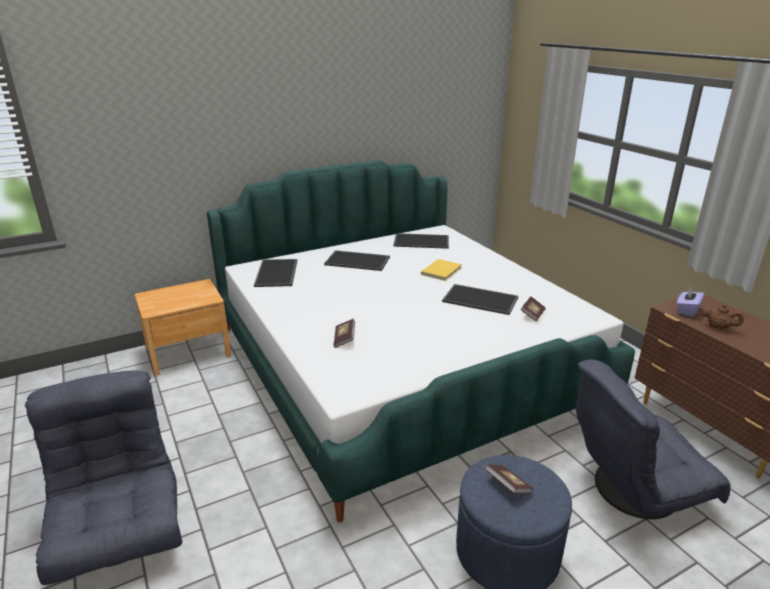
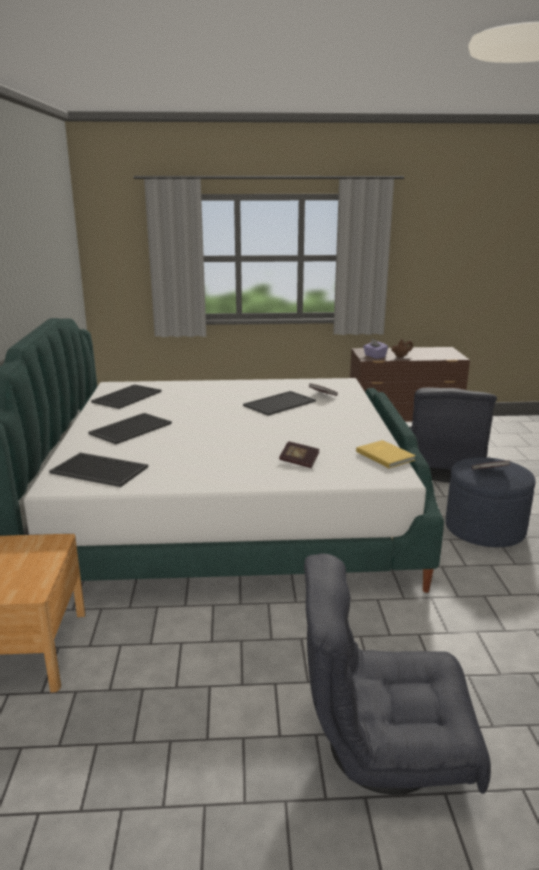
camera: 65 degrees left, 5 degrees down
yellow book [421,259,462,281] -> yellow book moved to [356,440,416,468]

